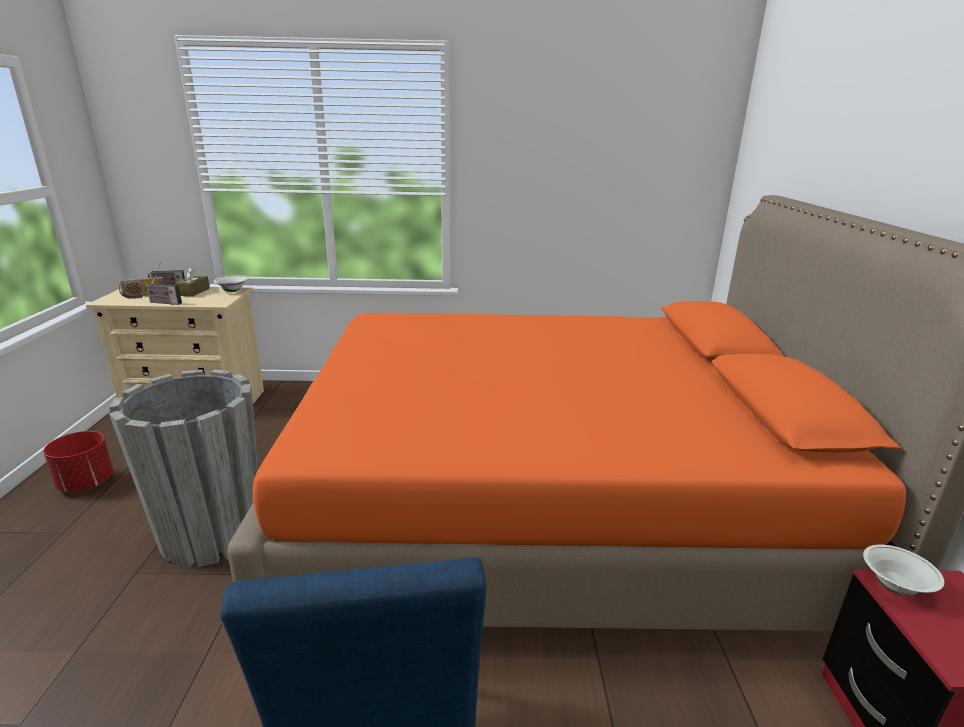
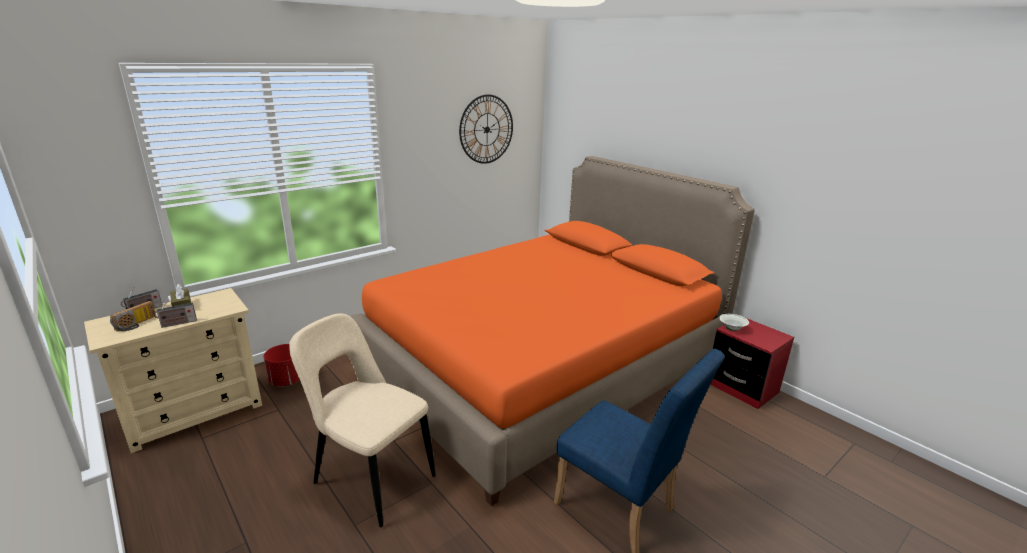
camera: 40 degrees left, 0 degrees up
red planter [43,431,114,492] -> red planter moved to [264,344,300,386]
grey planter [109,369,258,567] -> beige chair [289,313,436,527]
white bowl [213,275,248,292] -> none
none -> wall clock [459,94,513,164]

